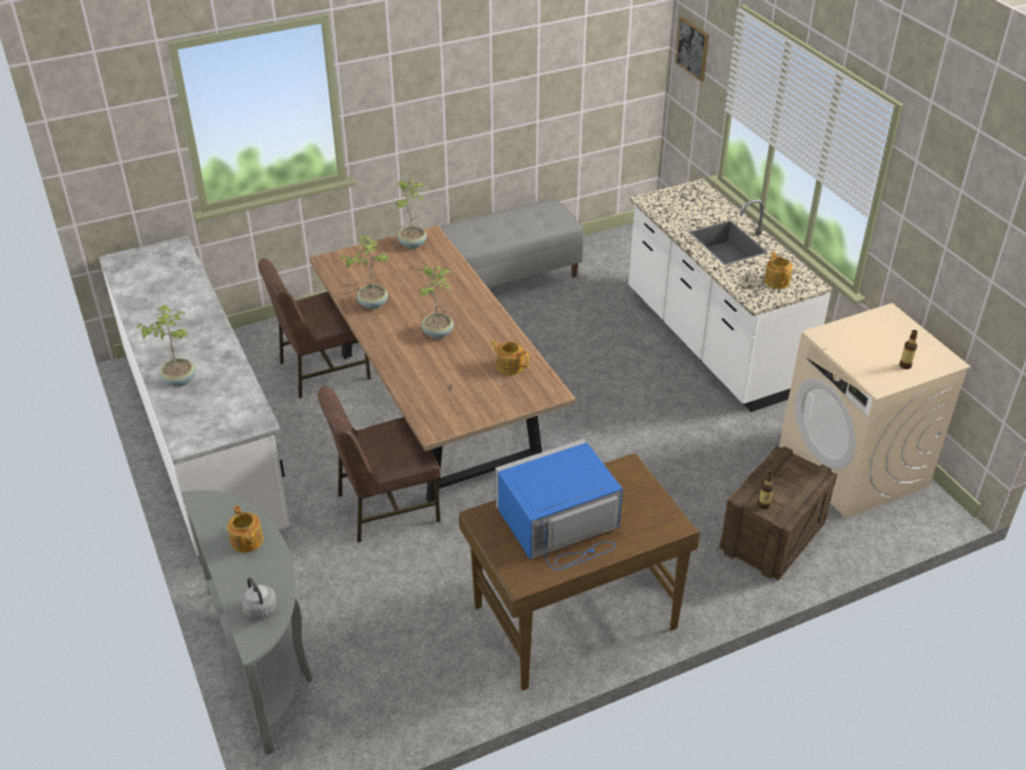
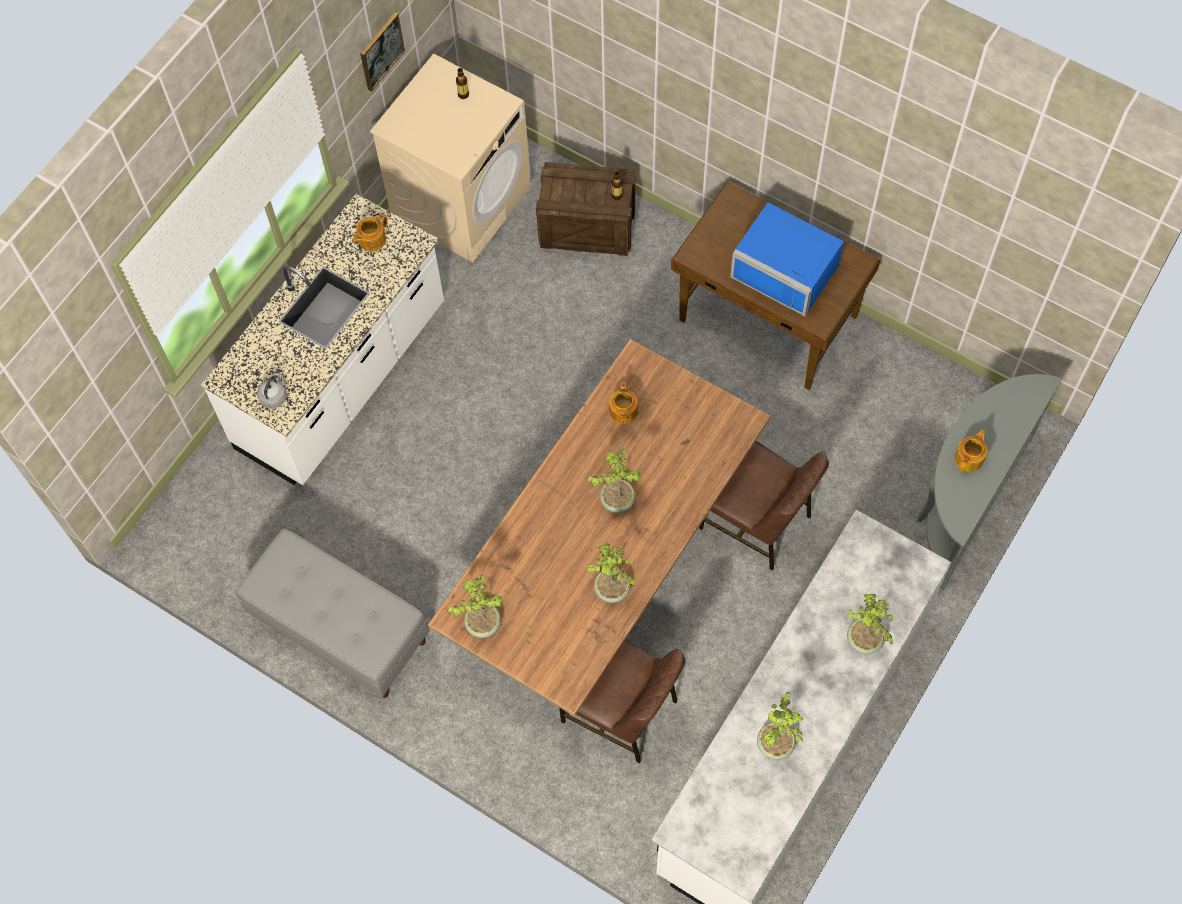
camera: 120 degrees left, 25 degrees up
grey kettle [241,578,277,619] -> grey kettle moved to [257,372,287,409]
picture [676,17,709,82] -> picture moved to [360,12,405,92]
none -> potted plant [757,692,804,760]

